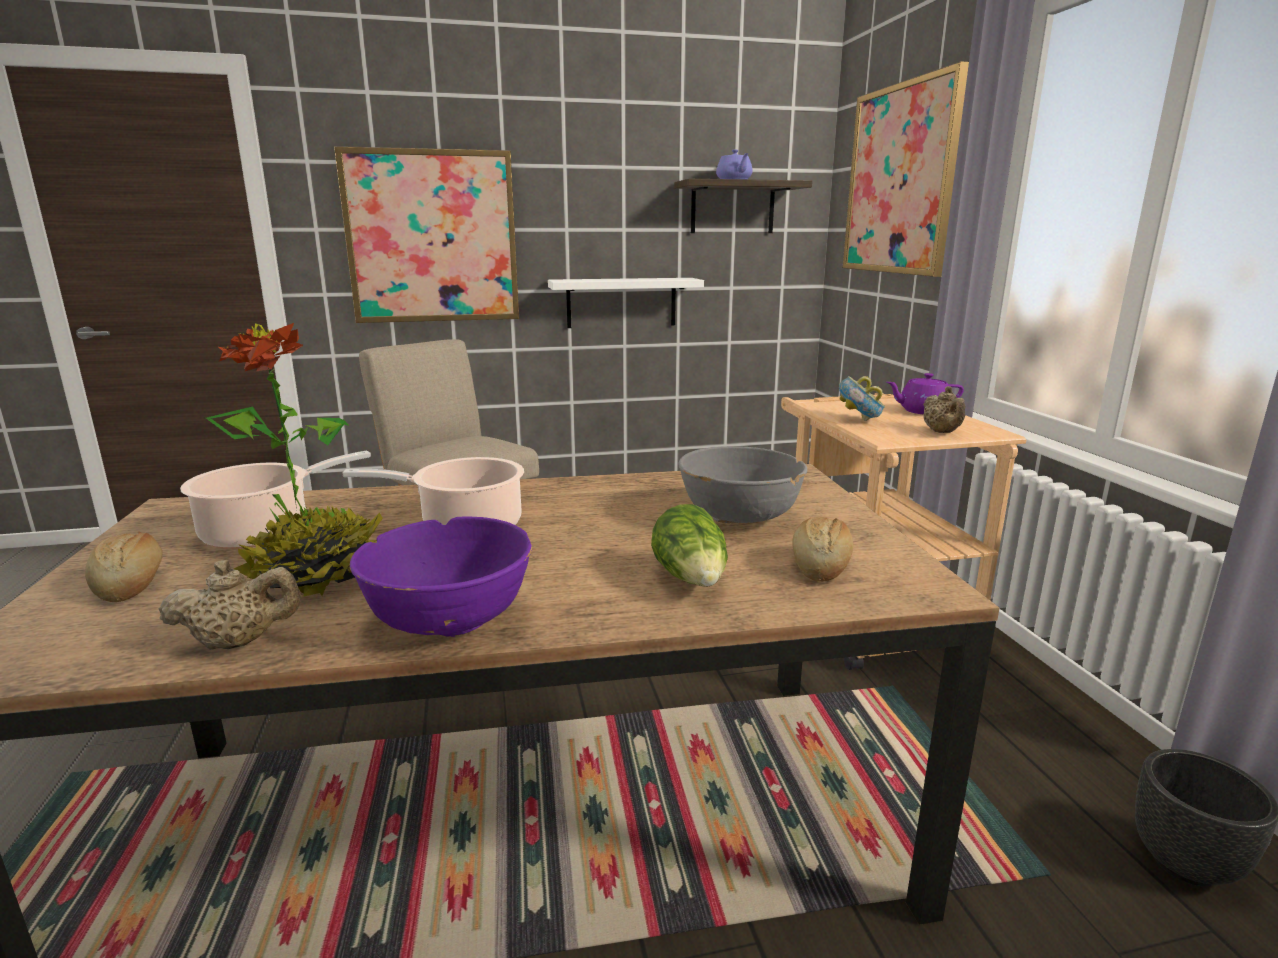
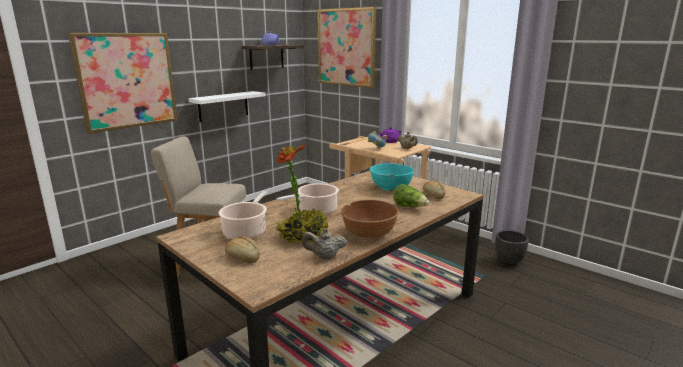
camera: 35 degrees left, 0 degrees up
beige teapot [158,560,301,650] -> beige teapot turned 135 degrees counterclockwise [302,228,347,259]
purple bowl [350,517,532,637] -> brown bowl [341,200,399,238]
grey bowl [678,446,807,523] -> turquoise bowl [370,163,414,191]

